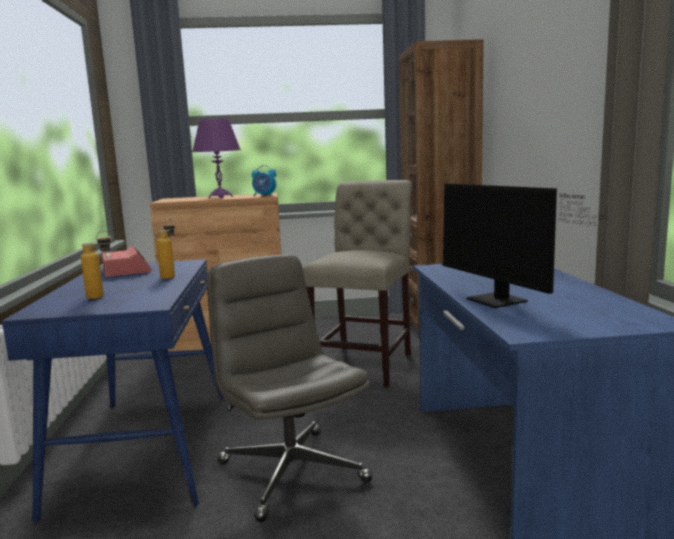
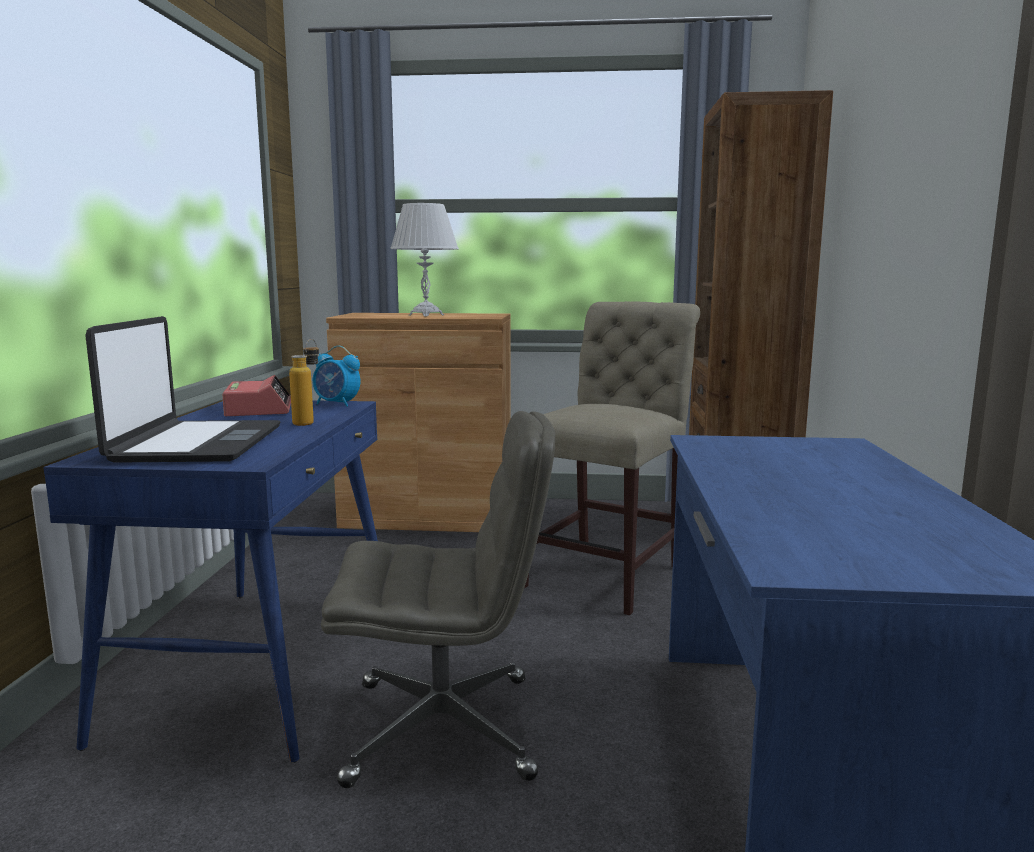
camera: 10 degrees right, 0 degrees up
bottle [81,231,111,299] -> laptop [85,316,280,463]
purple table lamp [192,119,241,198] -> white table lamp [390,203,459,316]
grey office chair [207,254,373,522] -> grey office chair turned 105 degrees clockwise [321,411,555,788]
alarm clock [252,165,277,197] -> alarm clock moved to [313,346,360,407]
monitor [442,183,607,308] -> none

